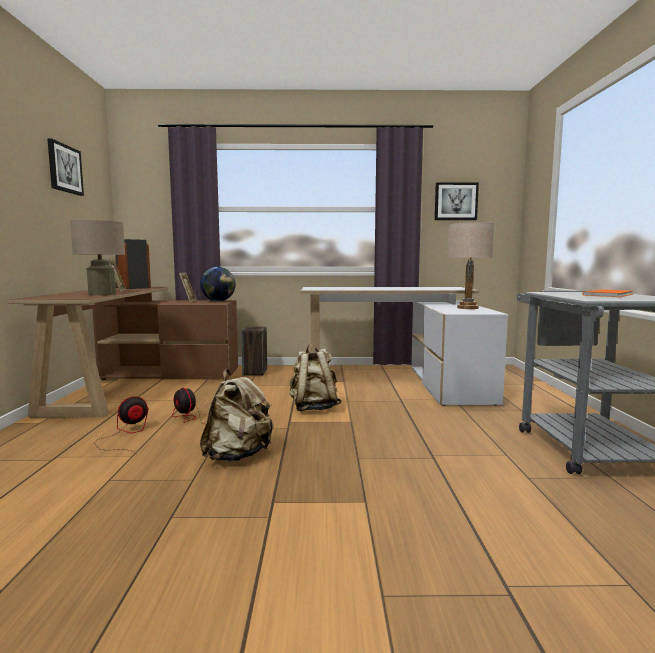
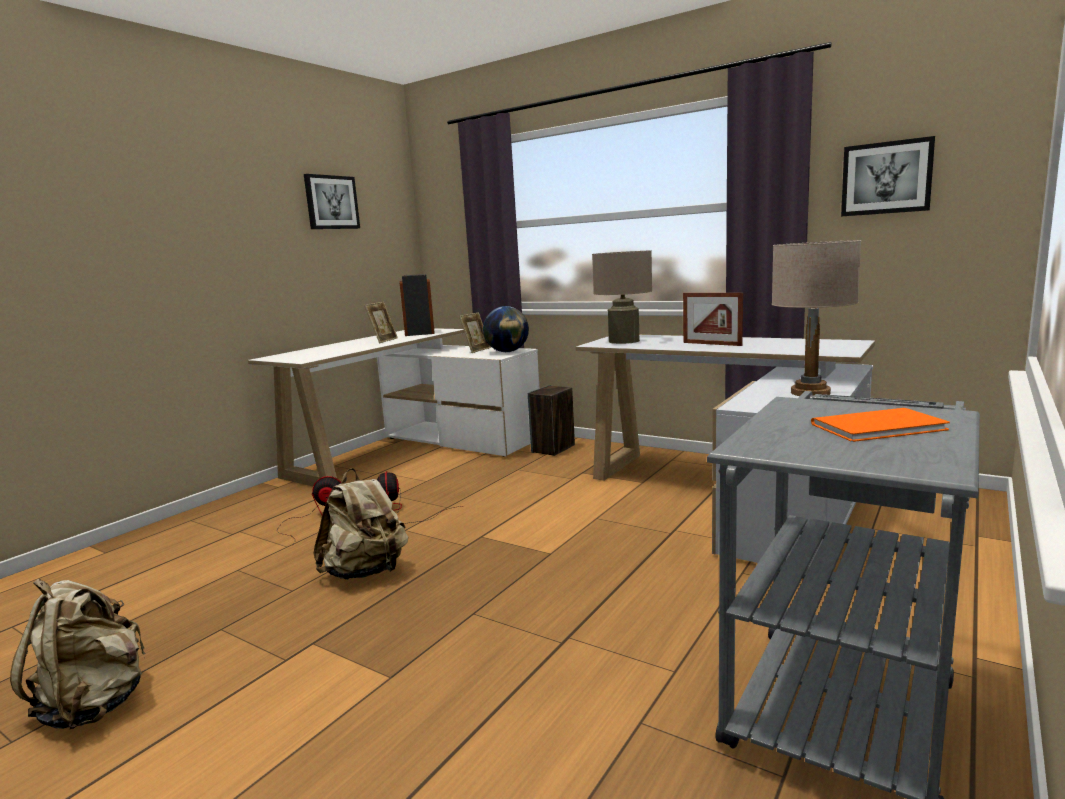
camera: 35 degrees right, 5 degrees up
brown desk [8,287,238,417] -> white desk [248,328,540,486]
beige table lamp [70,220,125,296] -> beige table lamp moved to [592,251,652,344]
beige backpack [289,345,341,411] -> beige backpack moved to [10,578,145,729]
none -> picture frame [683,293,743,346]

